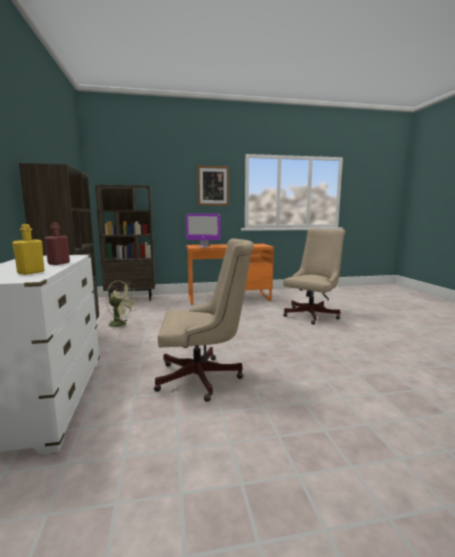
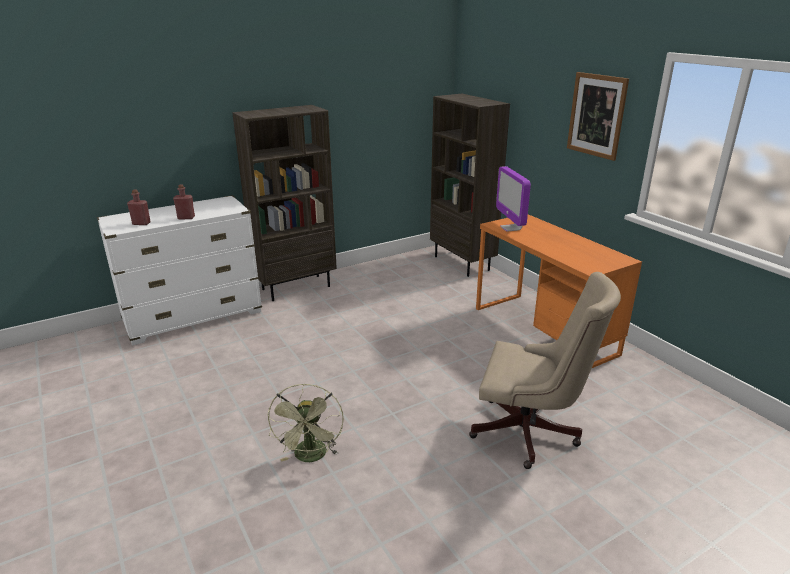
camera: 70 degrees right, 15 degrees up
yellow bottle [12,224,45,275] -> red bottle [127,189,151,225]
green fan [106,280,136,330] -> green fan moved to [267,384,344,462]
beige office chair [154,239,254,402] -> none

